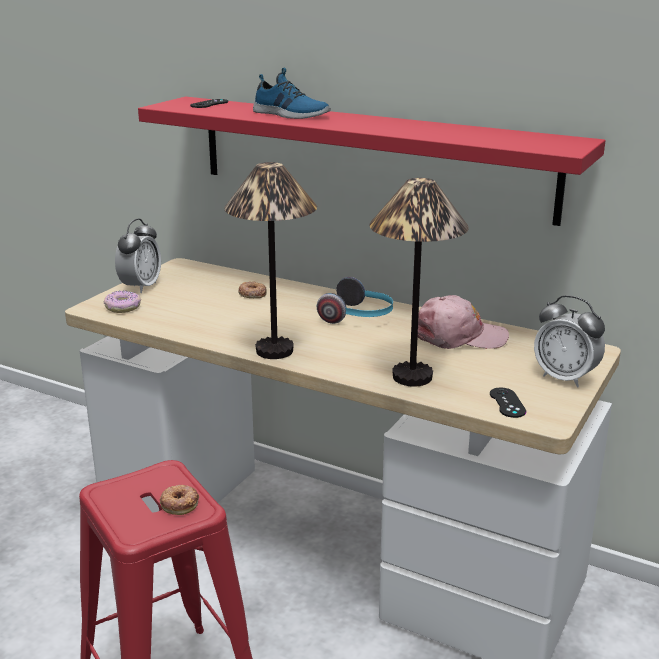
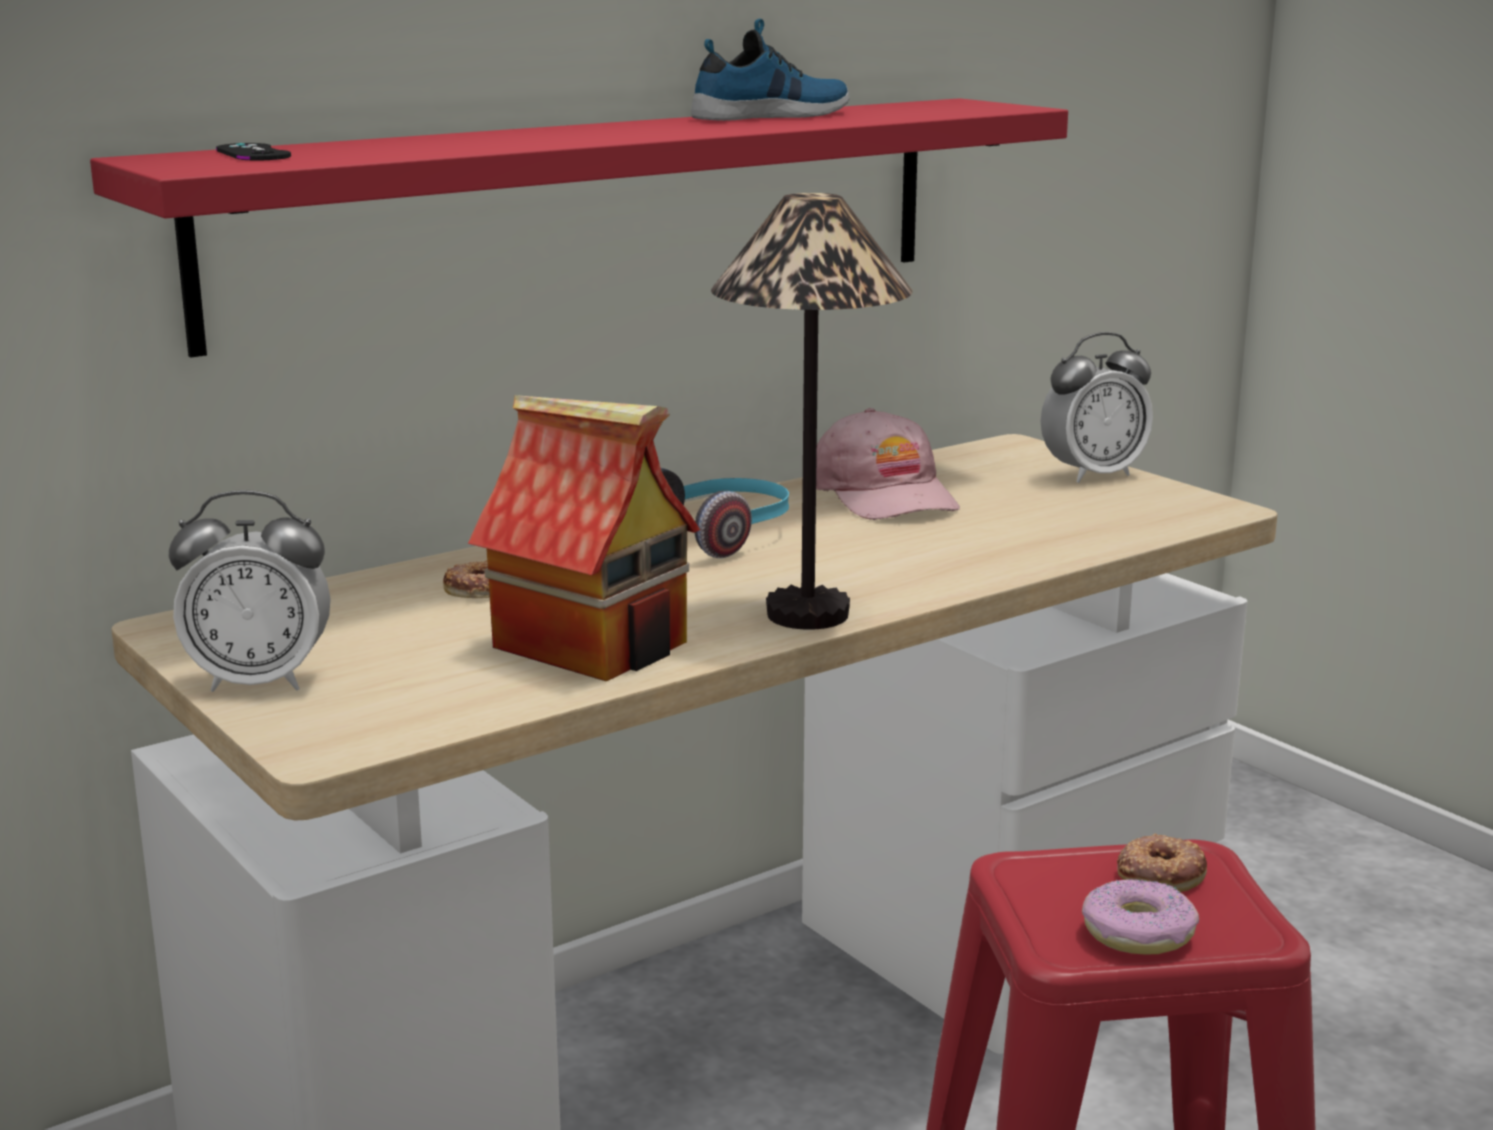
camera: 65 degrees left, 5 degrees down
donut [104,290,141,313] -> donut moved to [1082,879,1199,955]
alarm clock [115,218,161,293] -> alarm clock turned 135 degrees clockwise [169,490,331,692]
shoe [253,68,331,119] -> shoe moved to [691,19,850,121]
table lamp [369,178,469,387] -> none
pink cap [418,295,509,349] -> pink cap turned 135 degrees clockwise [816,408,960,520]
black game controller [490,388,526,418] -> none
none -> toy house [468,395,700,681]

